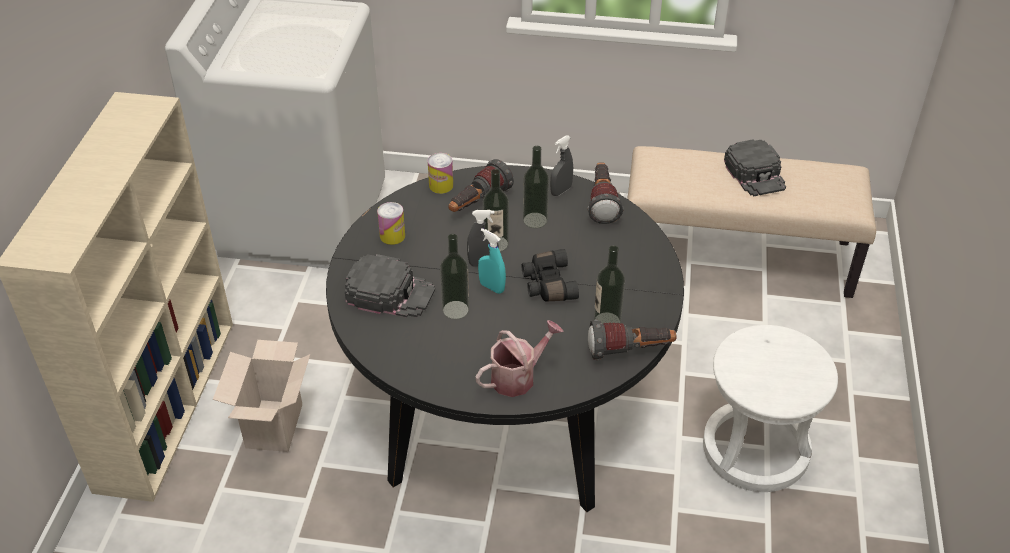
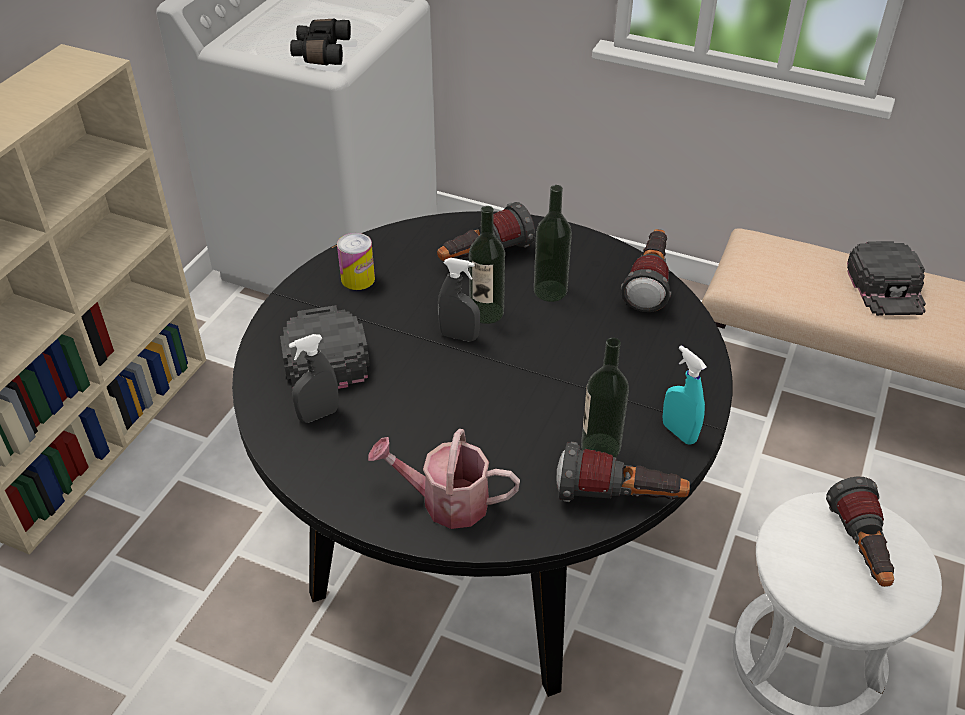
camera: 15 degrees right, 0 degrees up
cardboard box [213,340,310,452] -> none
black cap [345,254,435,318] -> black cap turned 135 degrees counterclockwise [280,305,370,389]
can [428,153,453,194] -> none
bottle [440,234,469,319] -> none
watering can [475,320,564,397] -> watering can turned 150 degrees counterclockwise [368,429,520,529]
turquoise spray bottle [478,228,506,294] -> turquoise spray bottle moved to [663,345,707,445]
black binoculars [522,249,579,302] -> black binoculars moved to [290,19,351,65]
grey spray bottle [550,135,573,196] -> grey spray bottle moved to [289,334,339,423]
none -> flashlight [826,476,894,587]

